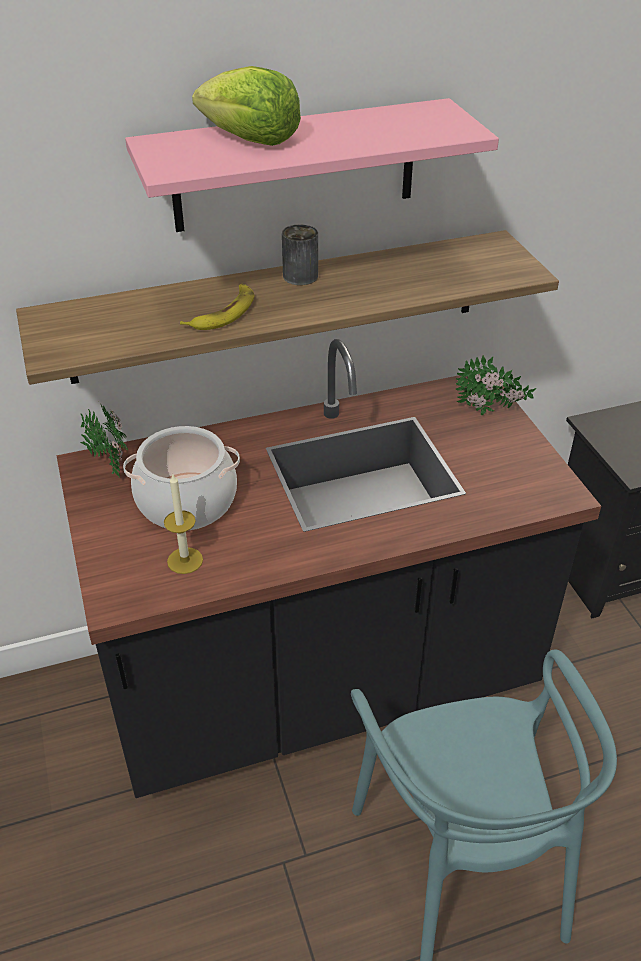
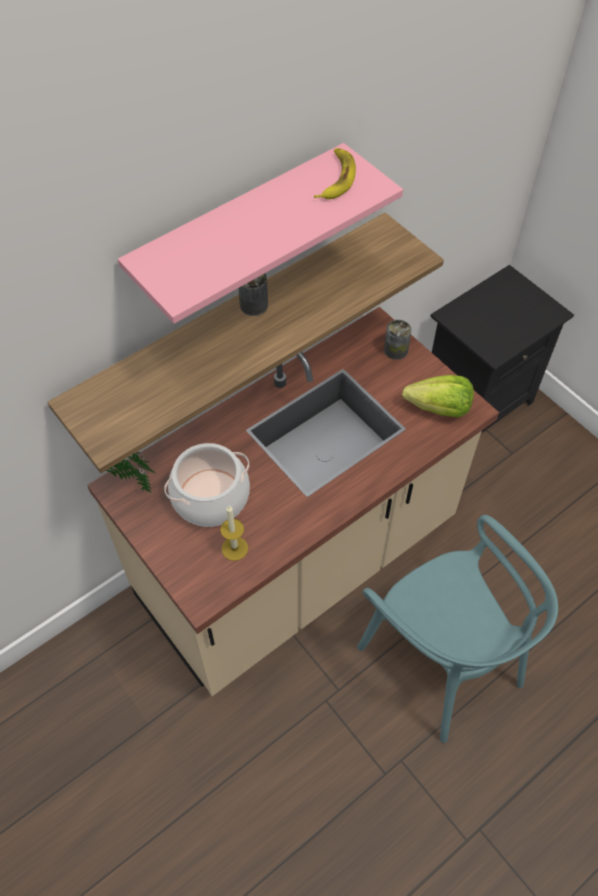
camera: 20 degrees left, 15 degrees up
black counter [56,339,601,798] -> beige counter [87,307,499,696]
banana [180,284,255,330] -> banana moved to [314,148,356,199]
lettuce [192,66,301,146] -> lettuce moved to [402,375,474,418]
potted plant [456,355,536,416] -> can [384,320,412,360]

